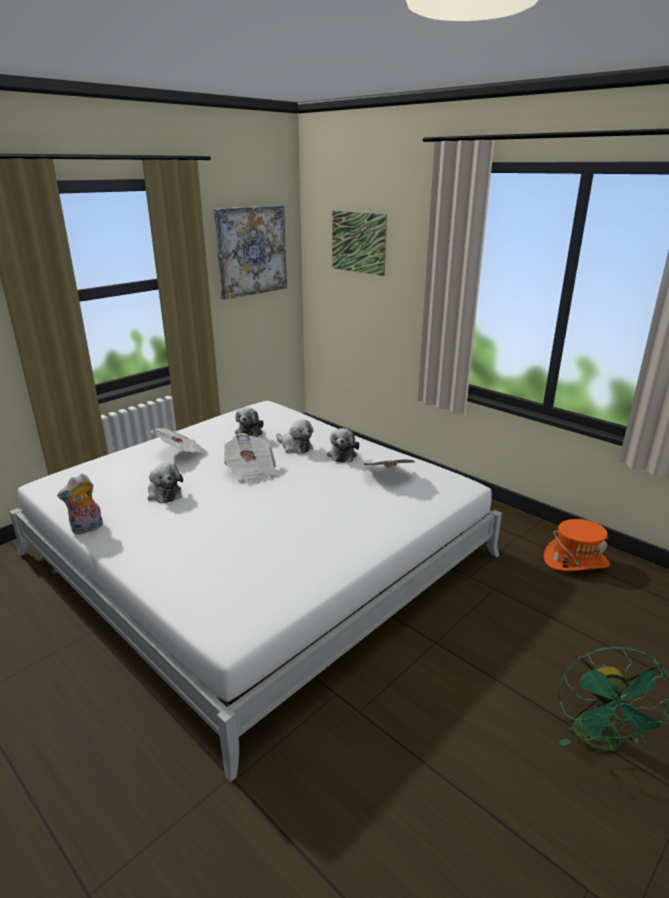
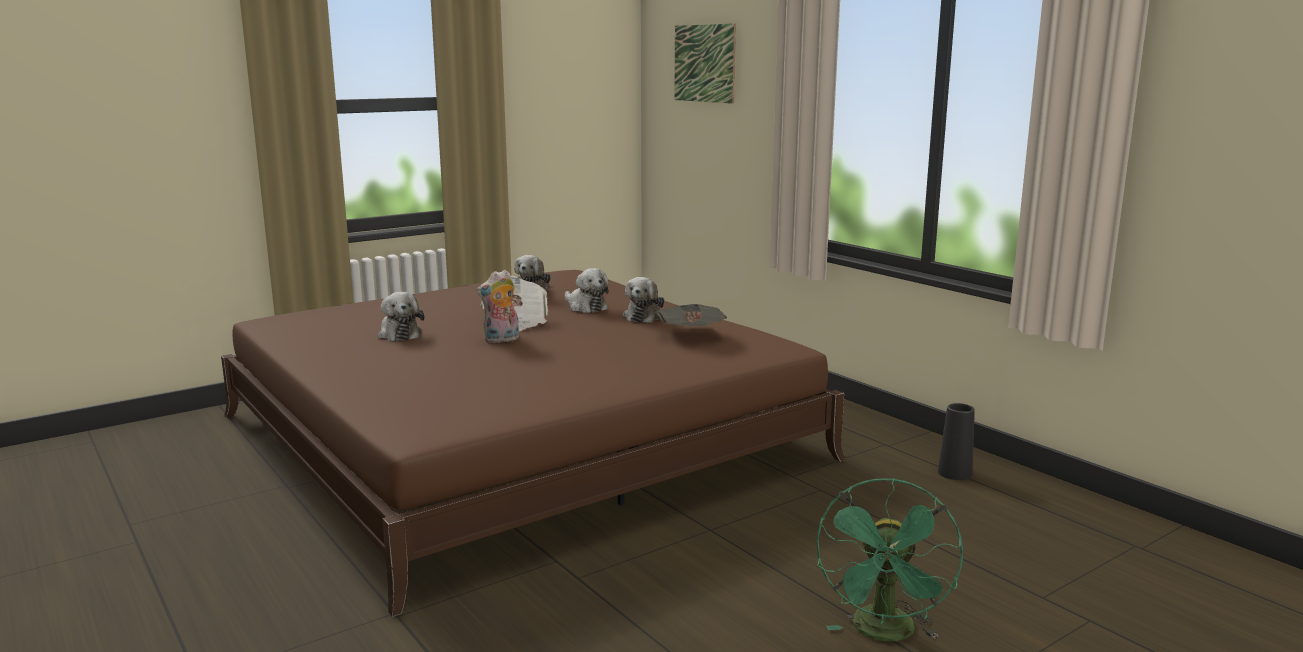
camera: 10 degrees right, 10 degrees down
white bed [9,401,502,782] -> brown bed [221,270,845,617]
plush toy [57,474,103,534] -> plush toy moved to [477,270,519,343]
newspaper [150,428,208,453] -> none
picture [214,205,287,300] -> none
orange hat [544,519,610,571] -> black vase [938,403,975,480]

